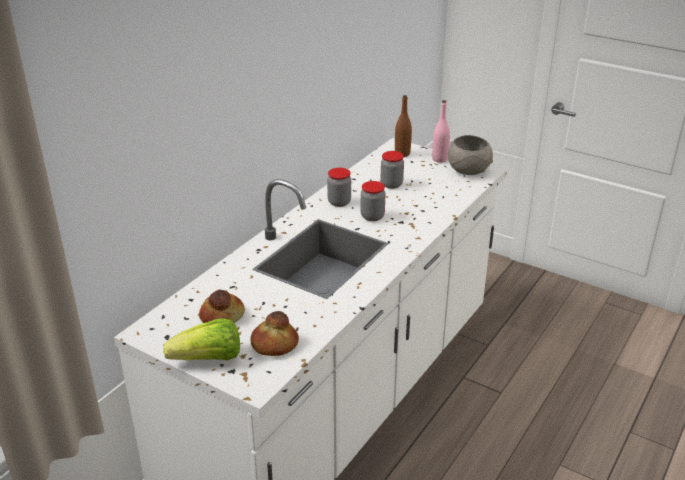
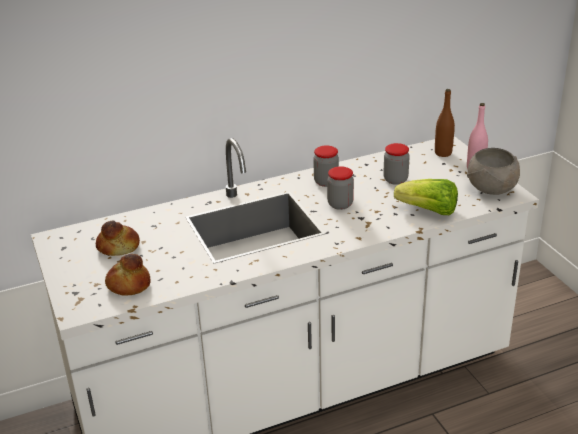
camera: 35 degrees right, 0 degrees up
lettuce [163,318,240,360] -> lettuce moved to [394,179,458,215]

